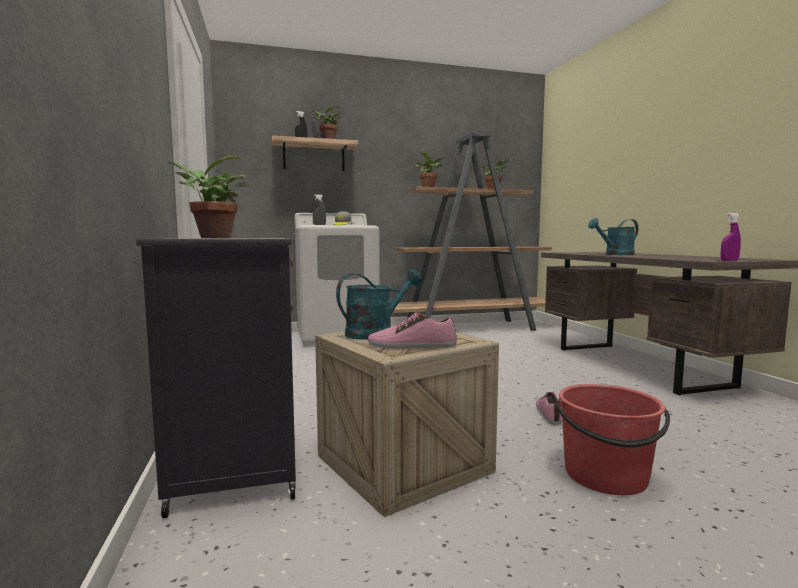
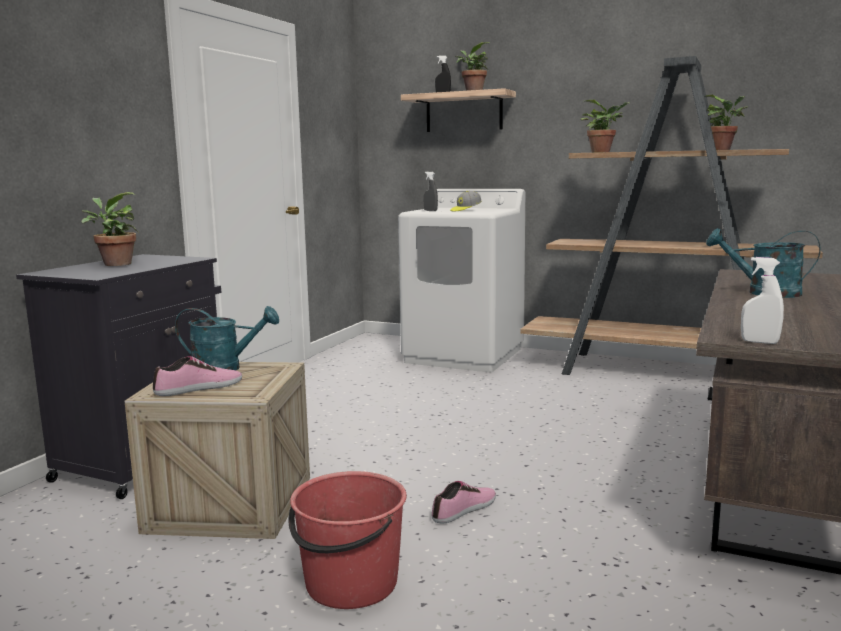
camera: 40 degrees right, 5 degrees up
shoe [368,312,457,348] -> shoe turned 105 degrees clockwise [153,356,242,396]
purple spray bottle [721,213,741,261] -> white spray bottle [741,257,784,344]

